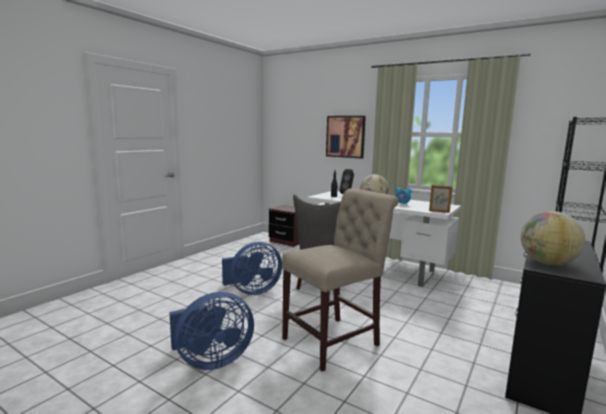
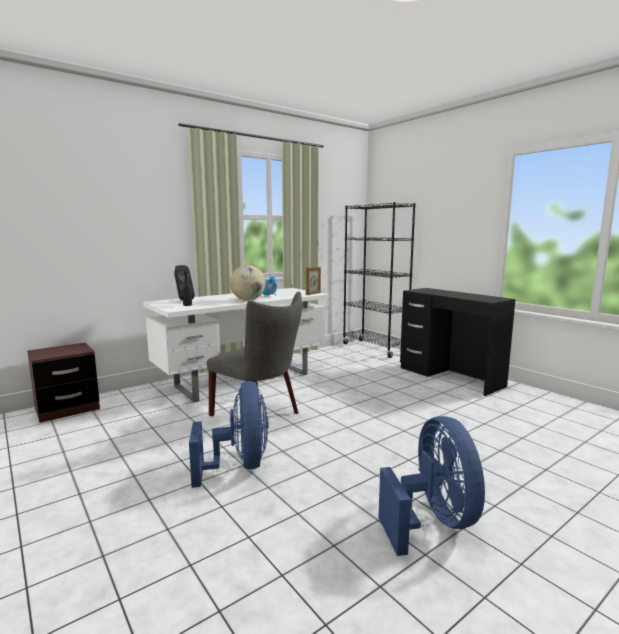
camera: 70 degrees left, 0 degrees up
beige chair [282,188,399,371] -> none
picture [326,116,366,159] -> none
globe [521,211,585,265] -> none

